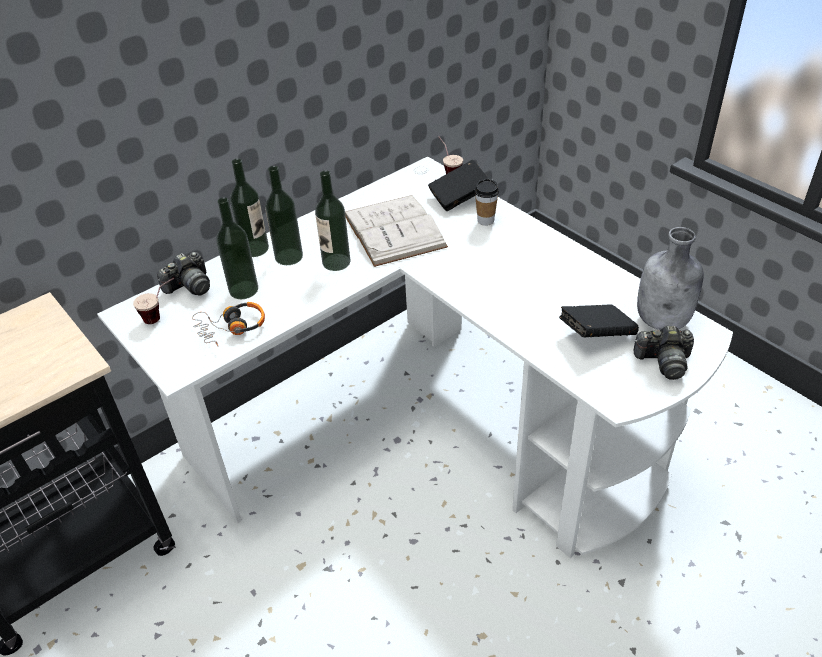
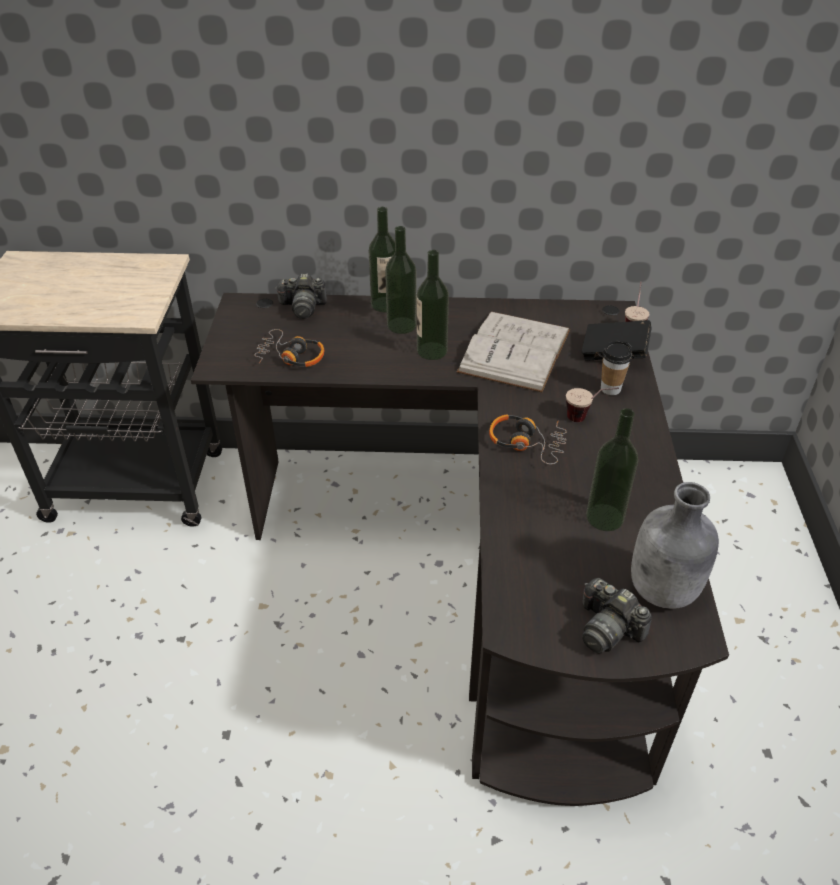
camera: 40 degrees right, 0 degrees up
white desk [97,157,733,558] -> black desk [191,293,729,806]
cup [133,278,174,324] -> cup moved to [566,388,619,422]
bottle [216,197,258,299] -> bottle moved to [586,408,638,531]
black book [559,304,639,338] -> none
none -> headphones [489,414,567,464]

